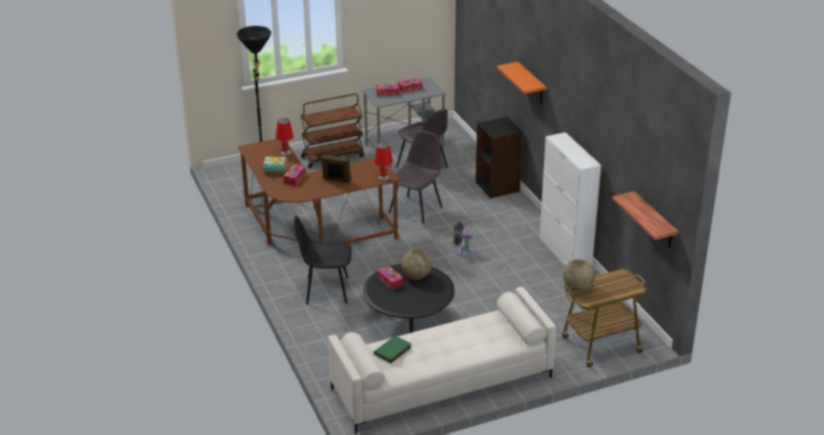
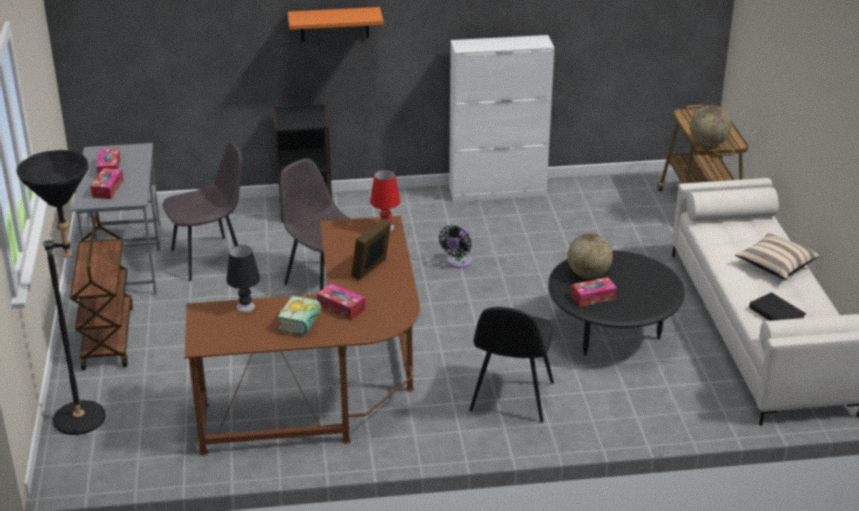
camera: 75 degrees left, 0 degrees up
red table lamp [276,118,294,155] -> black table lamp [226,245,260,313]
green book [374,335,412,363] -> black book [749,292,806,321]
shelf [612,191,678,248] -> none
none -> beige pillow [735,233,819,280]

